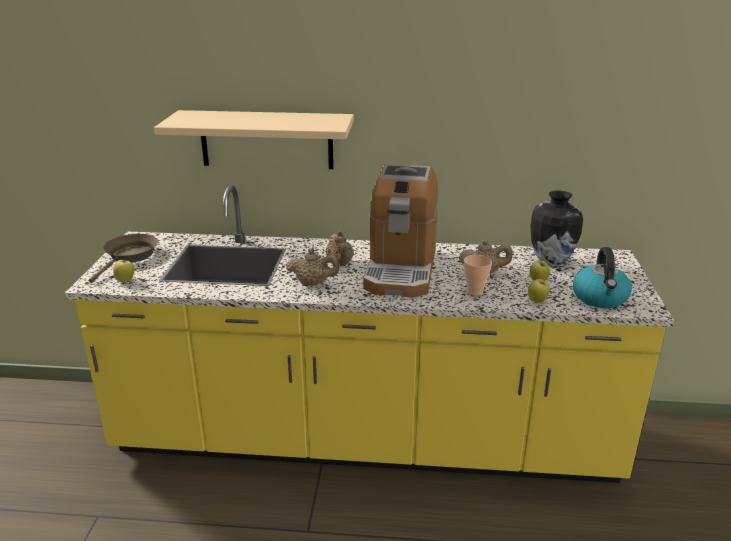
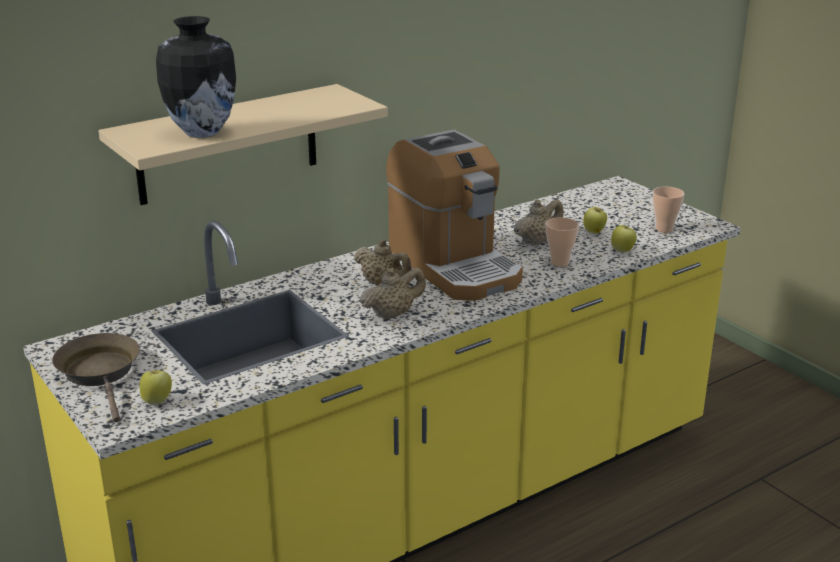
camera: 40 degrees left, 0 degrees up
vase [530,191,583,267] -> vase moved to [156,16,236,138]
kettle [573,247,632,308] -> cup [652,187,684,233]

